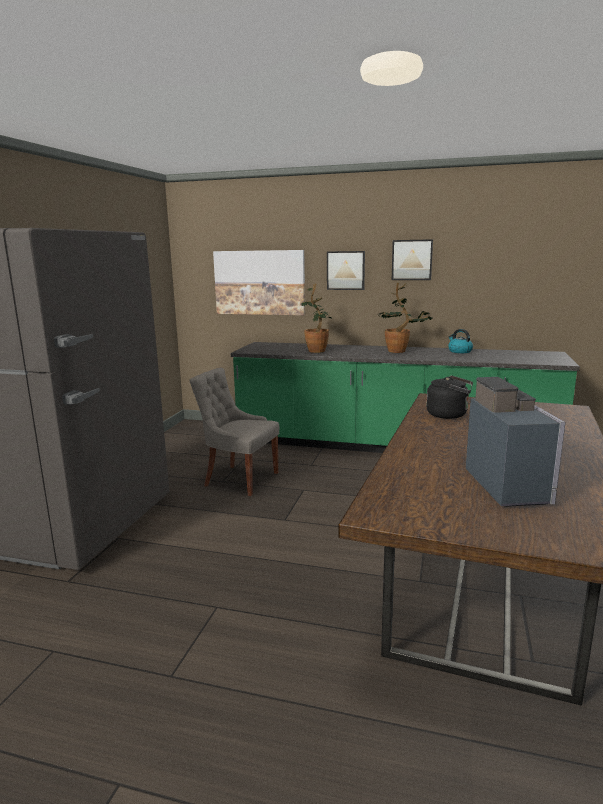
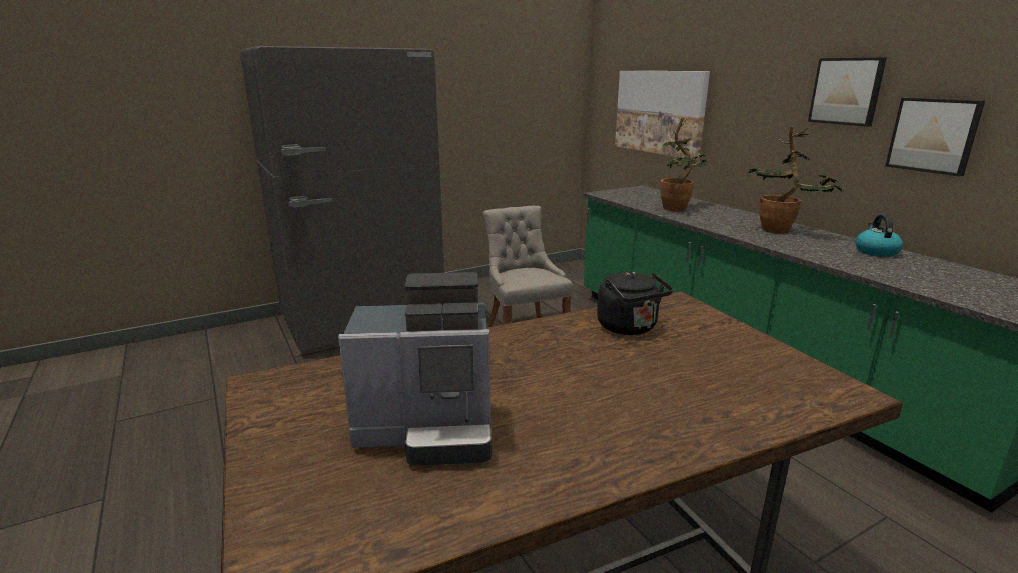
camera: 45 degrees right, 5 degrees up
picture [327,251,365,290] -> picture moved to [885,98,985,177]
coffee machine [466,377,565,507] -> coffee machine turned 45 degrees clockwise [338,272,492,466]

